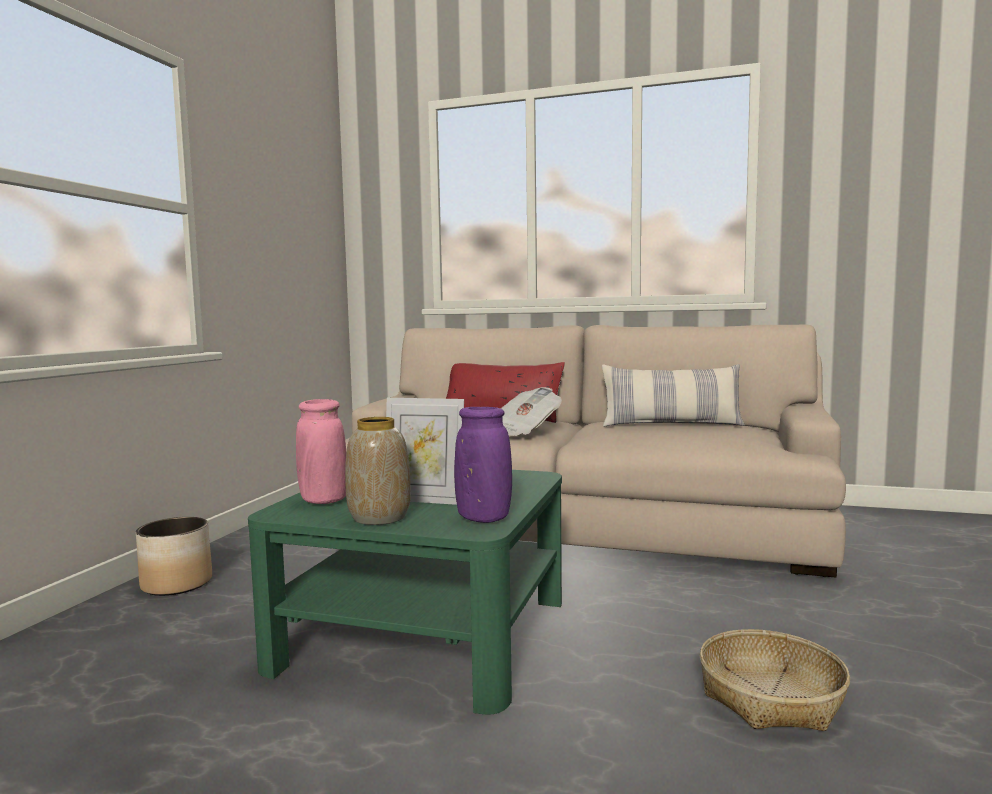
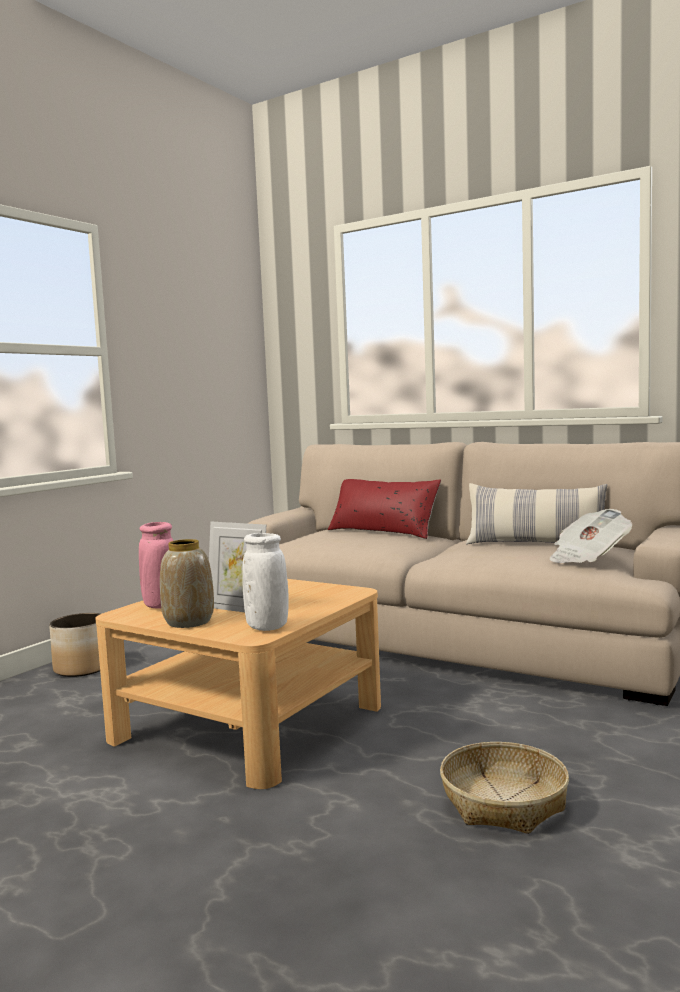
camera: 15 degrees right, 0 degrees up
green coffee table [248,470,562,714] -> beige coffee table [95,579,381,789]
purple vase [454,407,512,523] -> white vase [242,533,289,631]
newspaper [501,387,562,436] -> newspaper moved to [549,509,632,563]

